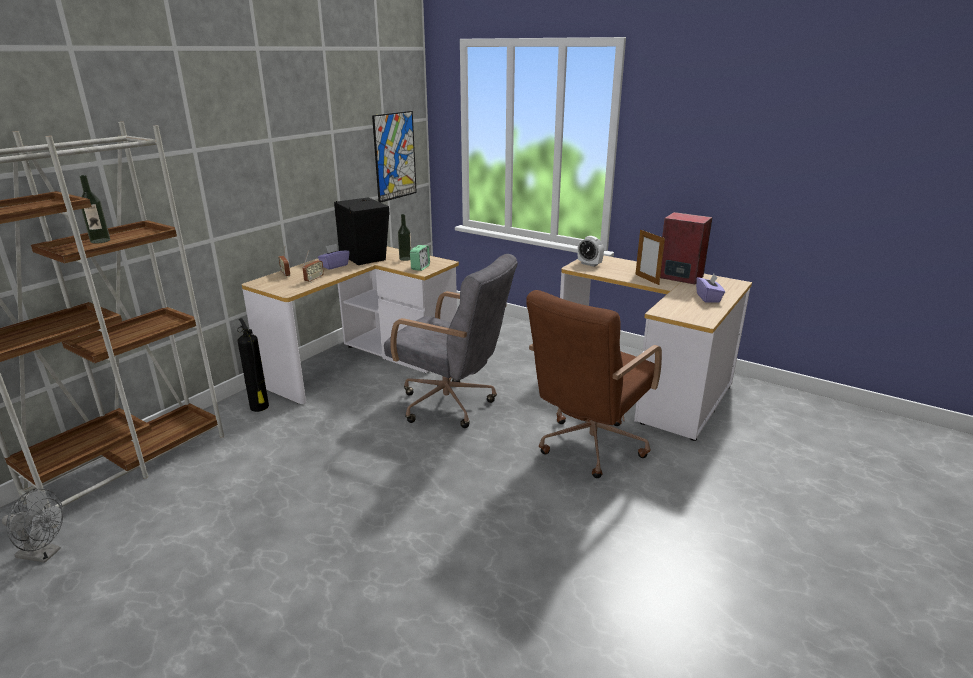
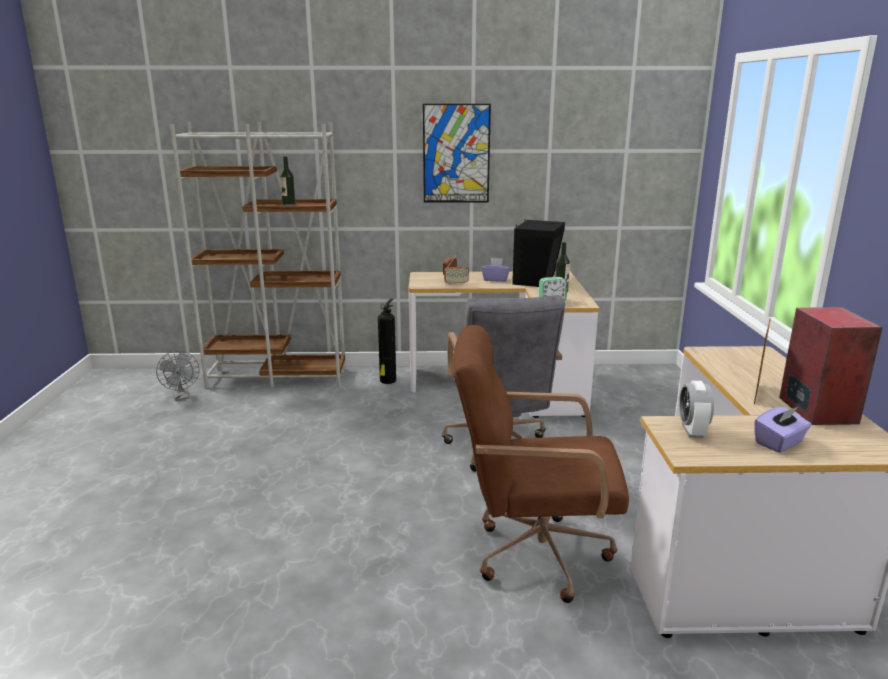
camera: 55 degrees right, 5 degrees down
picture [372,111,417,203] -> picture moved to [423,104,491,203]
alarm clock [577,236,604,267] -> alarm clock moved to [679,381,714,438]

